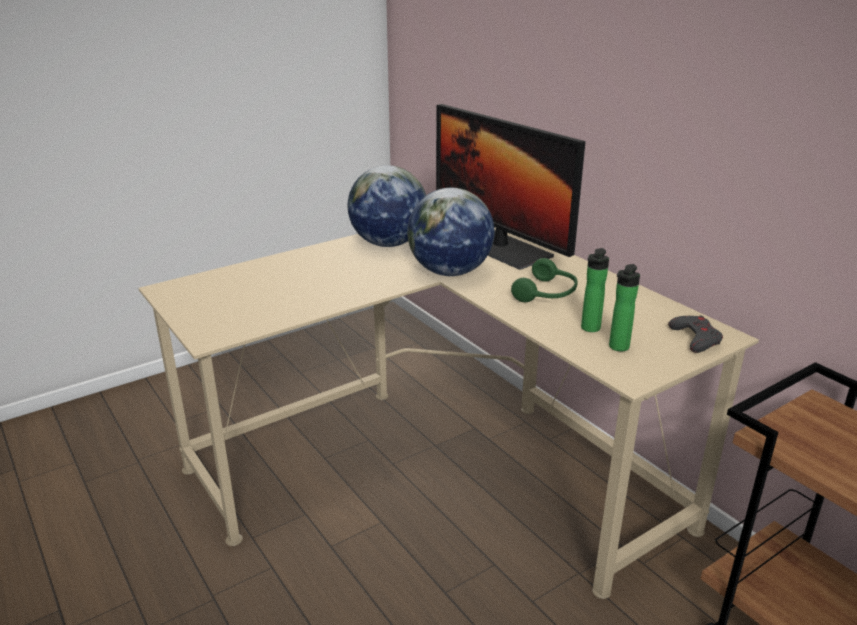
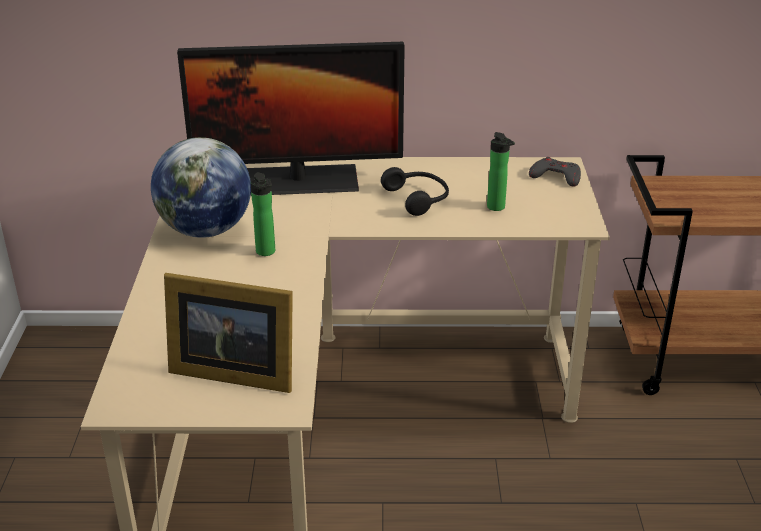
camera: 55 degrees left, 5 degrees up
globe [407,188,495,276] -> none
green headphones [511,258,578,302] -> black headphones [381,167,449,216]
bottle [609,264,640,352] -> bottle moved to [251,172,275,256]
none -> picture frame [164,273,293,393]

